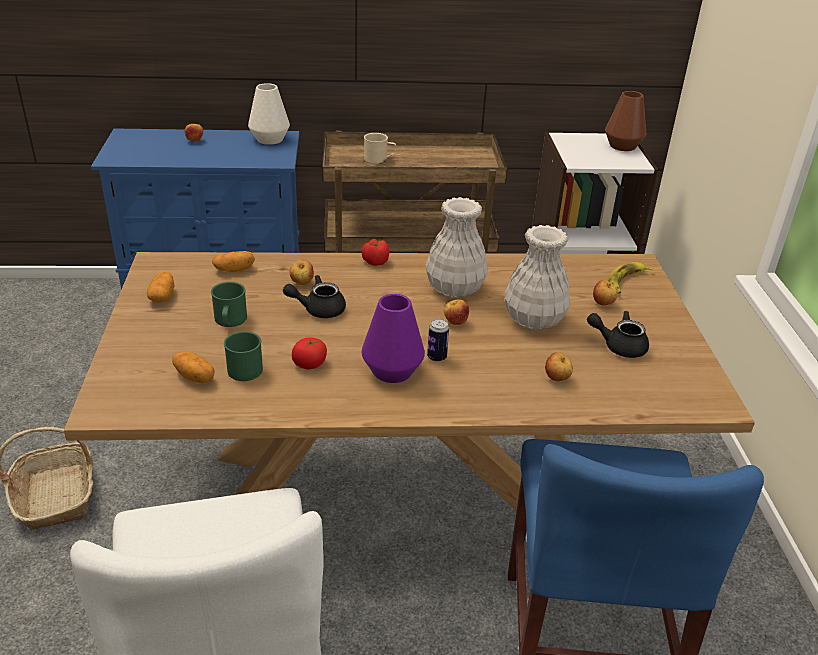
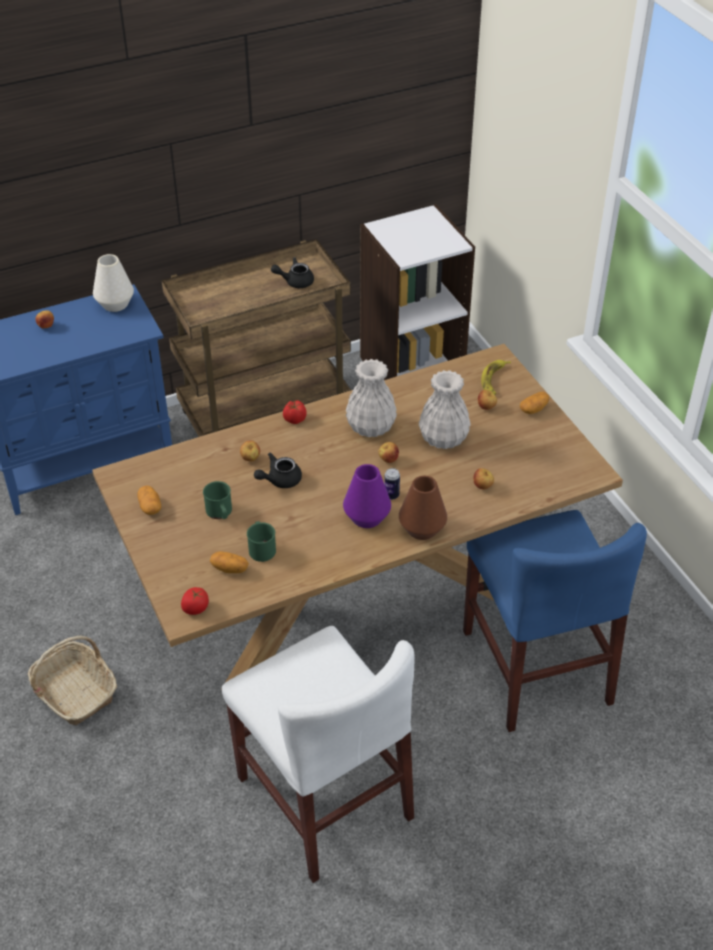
camera: 20 degrees left, 10 degrees up
potato [212,251,255,272] -> potato moved to [520,392,549,414]
tomato [292,337,327,369] -> tomato moved to [181,587,209,615]
beige mug [364,133,396,164] -> none
black teapot [587,311,649,358] -> black teapot moved to [271,257,314,288]
brown vase [605,91,646,151] -> brown vase moved to [399,476,447,540]

